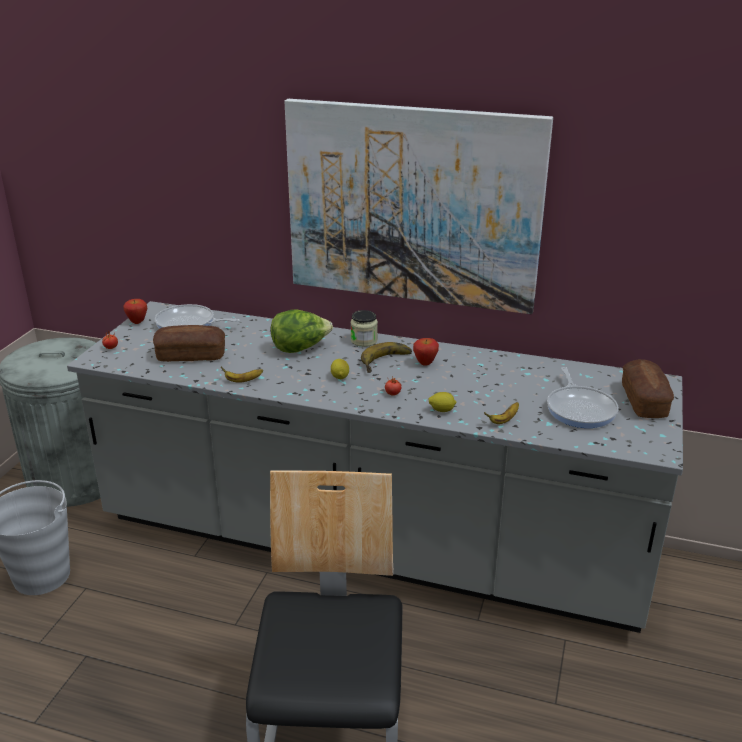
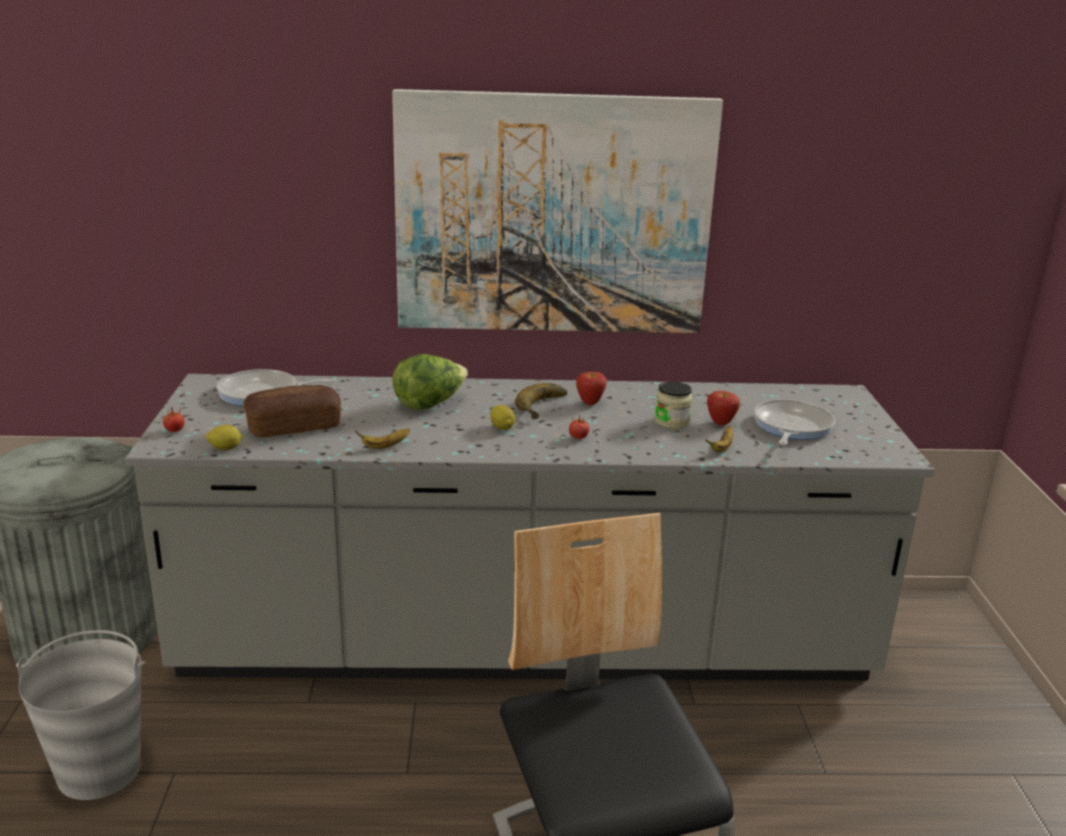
camera: 20 degrees left, 5 degrees down
apple [124,299,147,324] -> apple moved to [707,391,740,426]
jar [350,310,378,347] -> jar moved to [654,381,693,429]
lemon [429,392,456,412] -> lemon moved to [206,425,243,450]
frying pan [547,367,619,428] -> frying pan turned 135 degrees counterclockwise [754,399,835,445]
bread [622,359,674,418] -> none

